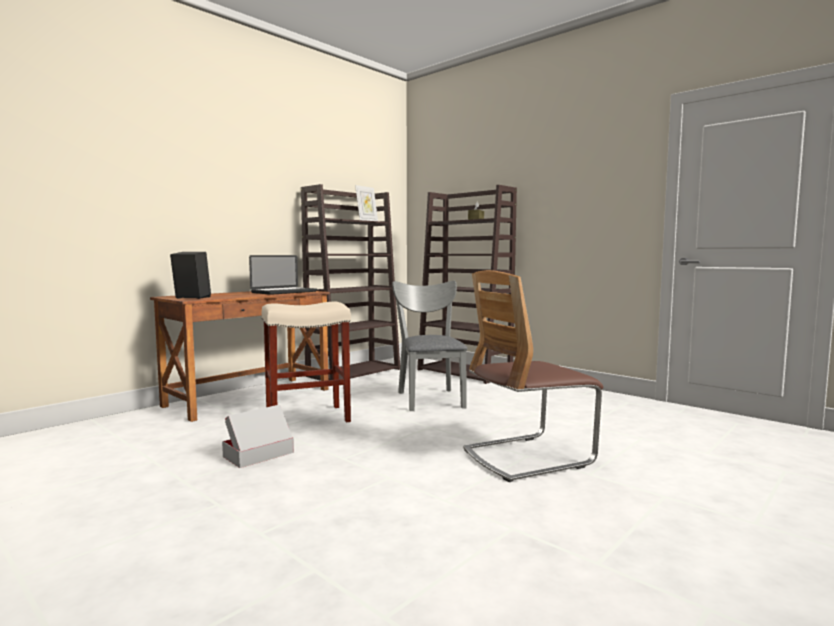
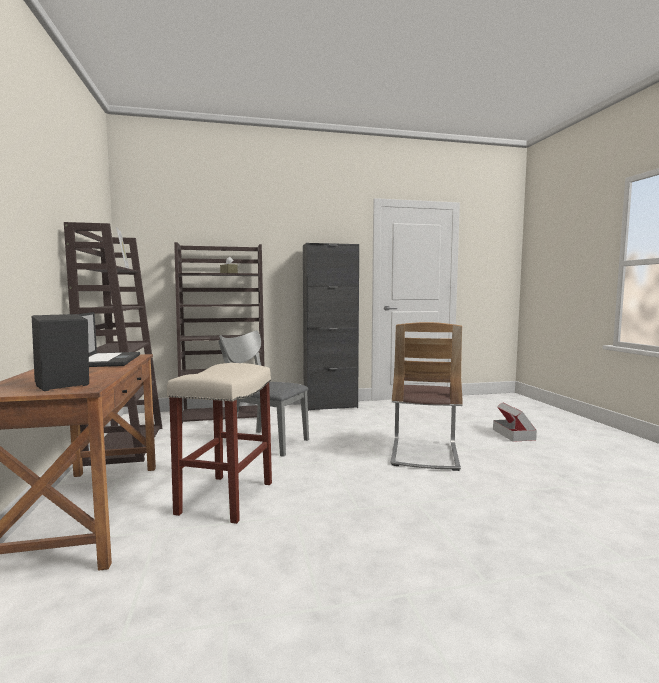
camera: 55 degrees left, 0 degrees up
cardboard box [222,405,294,468] -> cardboard box moved to [493,402,537,442]
none -> black cabinet [303,243,359,411]

